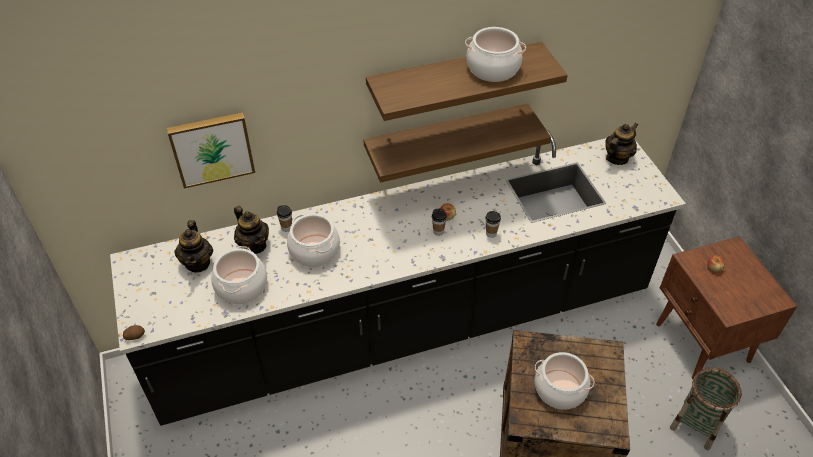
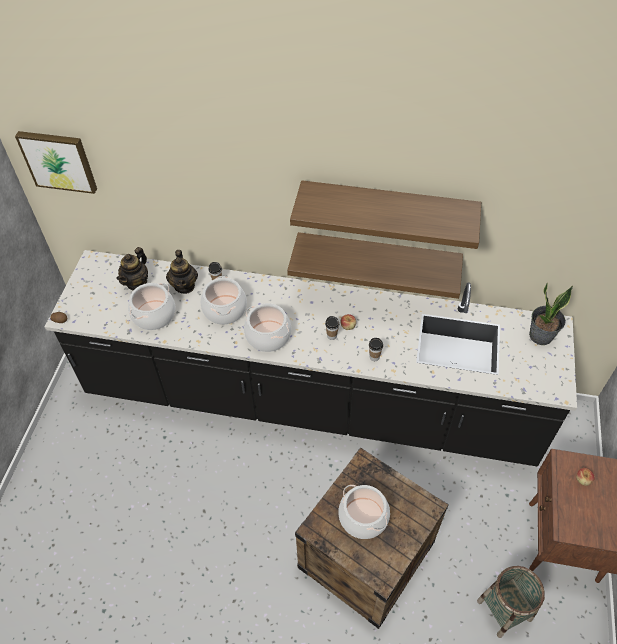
camera: 30 degrees right, 5 degrees up
picture [167,113,255,189] -> picture moved to [15,131,97,194]
cooking pot [465,27,526,82] -> cooking pot moved to [244,303,291,352]
teapot [605,123,638,165] -> potted plant [529,283,573,345]

